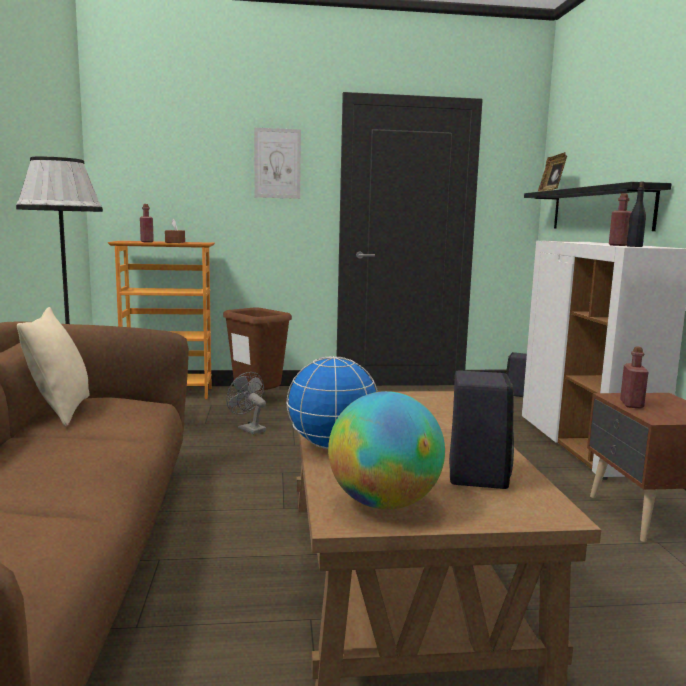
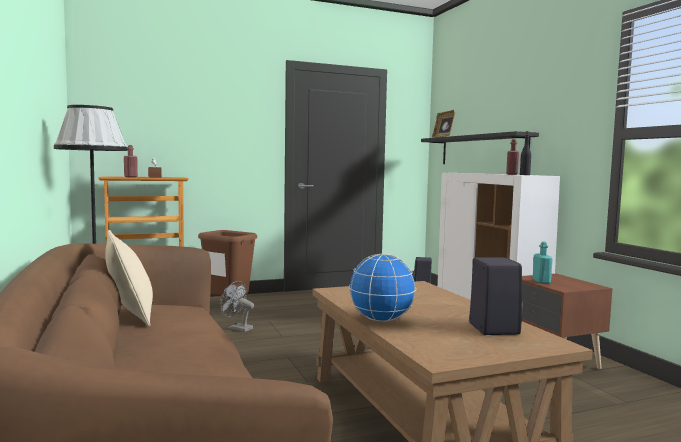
camera: 15 degrees left, 5 degrees down
picture [254,128,301,199] -> none
globe [328,391,445,510] -> none
red bottle [620,346,648,409] -> turquoise bottle [533,242,553,284]

